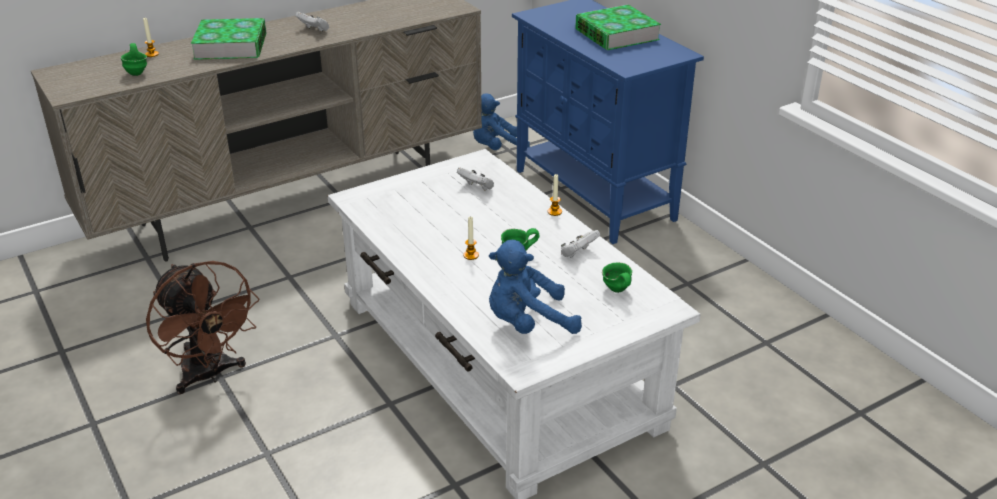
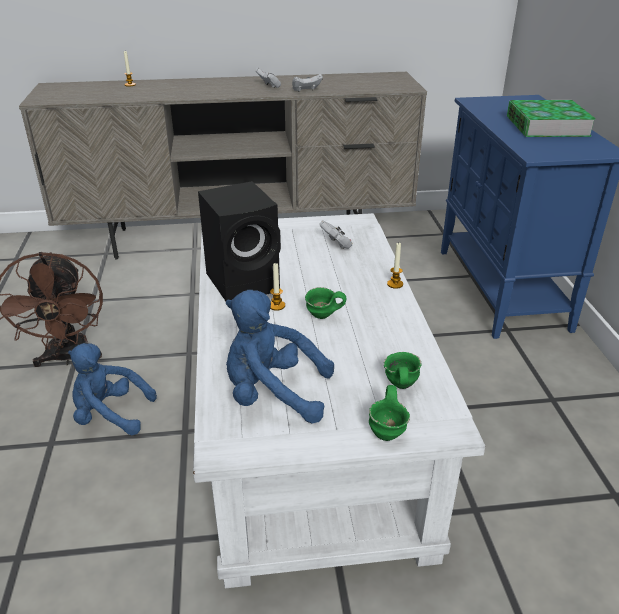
camera: 25 degrees right, 0 degrees up
green mug [121,43,147,76] -> green mug moved to [369,385,410,441]
book [191,18,266,60] -> none
blue plush toy [473,94,530,150] -> blue plush toy moved to [68,343,157,435]
white game controller [561,230,600,258] -> white game controller moved to [292,74,323,92]
none -> black speaker [198,181,281,301]

